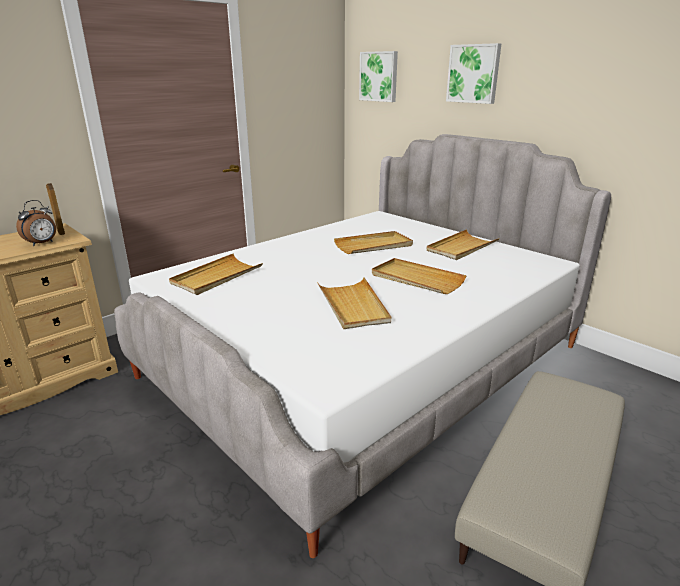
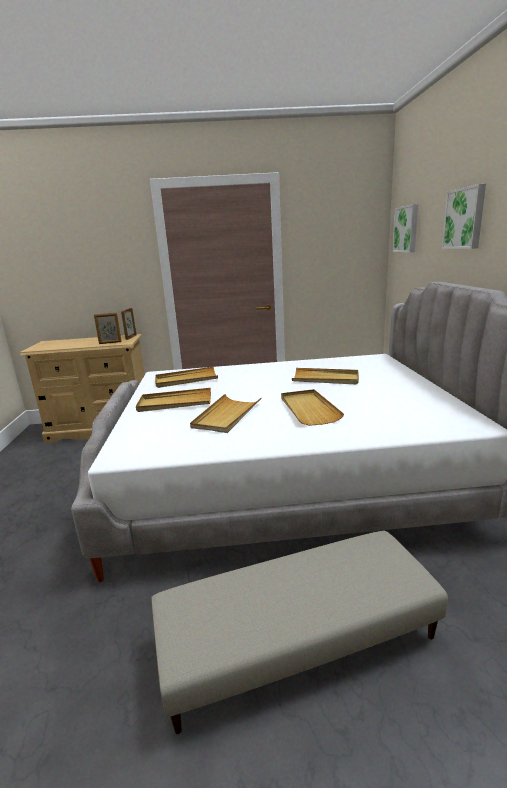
camera: 40 degrees right, 5 degrees down
alarm clock [16,200,56,246] -> picture frame [94,313,122,344]
beige tray [427,229,500,260] -> beige tray moved to [136,388,211,412]

